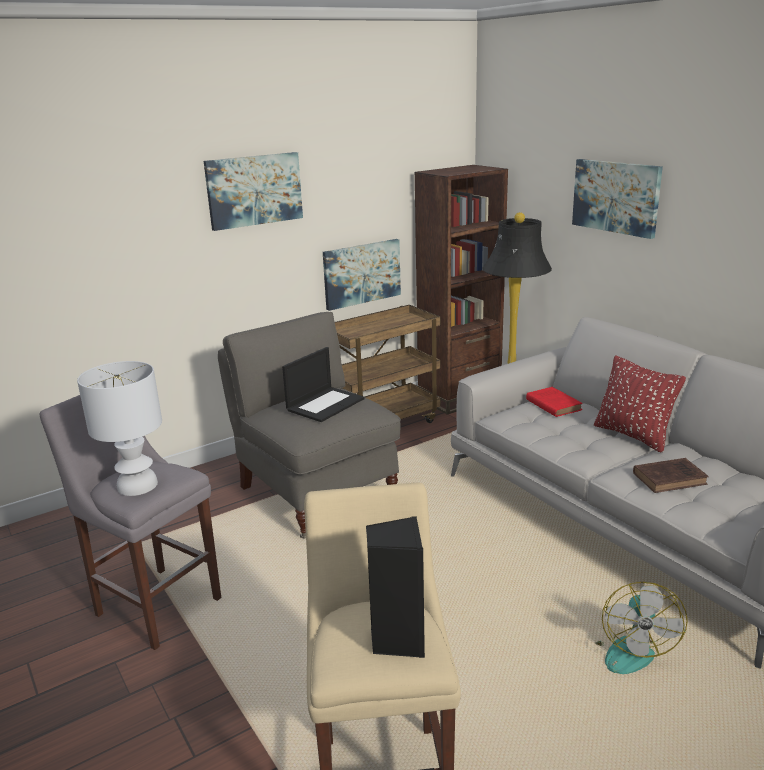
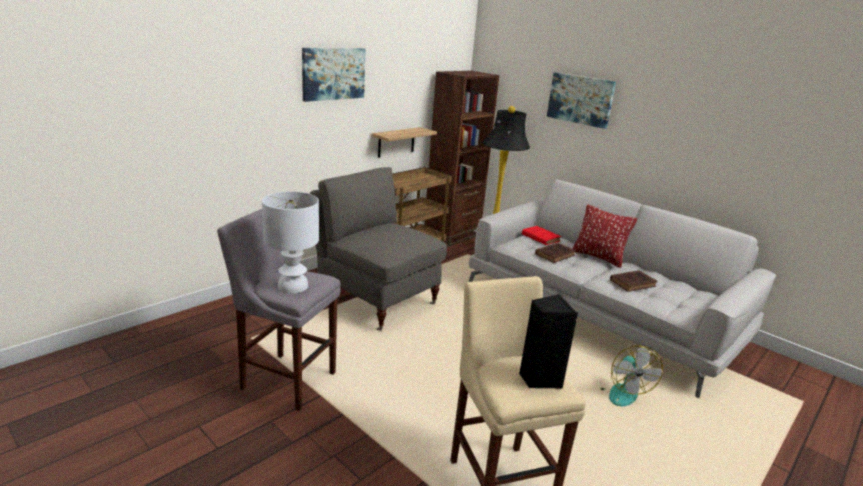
camera: 15 degrees left, 0 degrees up
laptop [282,347,365,422] -> none
picture [323,239,401,311] -> shelf [372,127,437,158]
none -> brown book [535,243,576,263]

